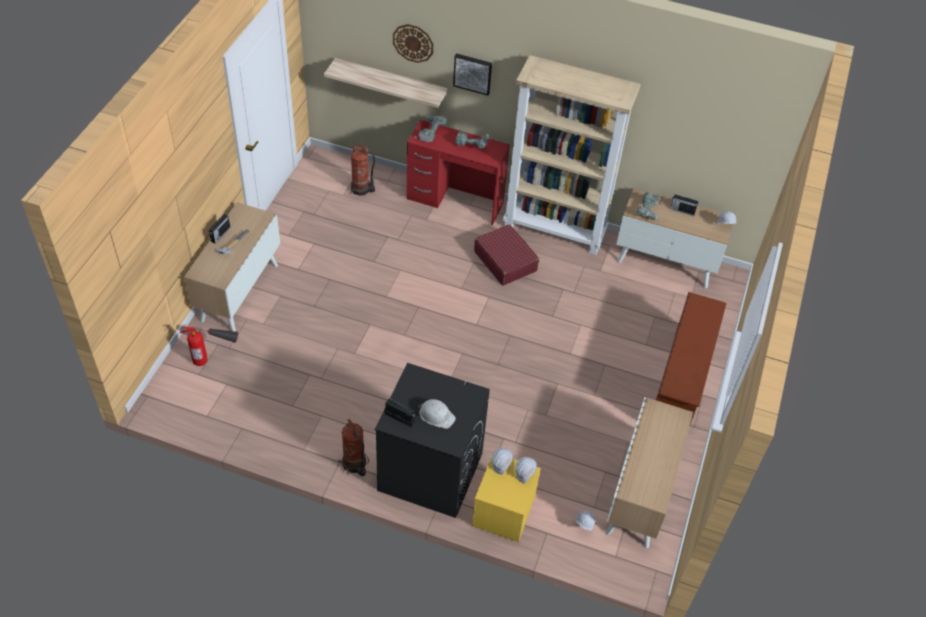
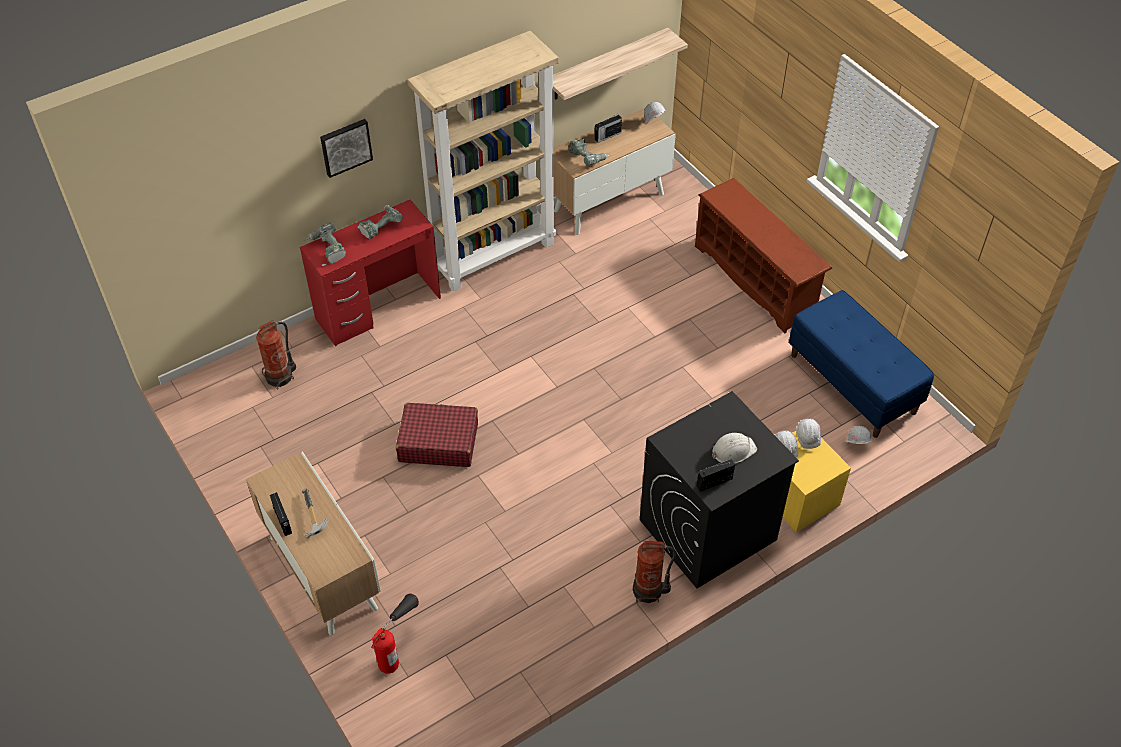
camera: 50 degrees left, 0 degrees up
shelf [324,58,448,108] -> shelf moved to [553,28,688,100]
wall clock [393,24,433,63] -> none
red suitcase [474,225,539,285] -> red suitcase moved to [396,403,478,467]
cabinet [606,397,693,548] -> blue bench [789,290,934,438]

